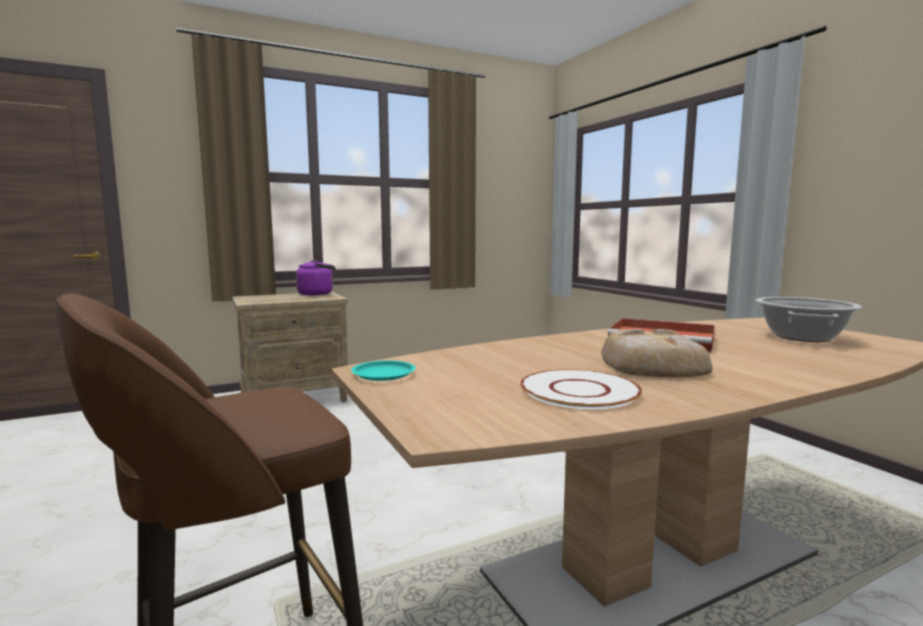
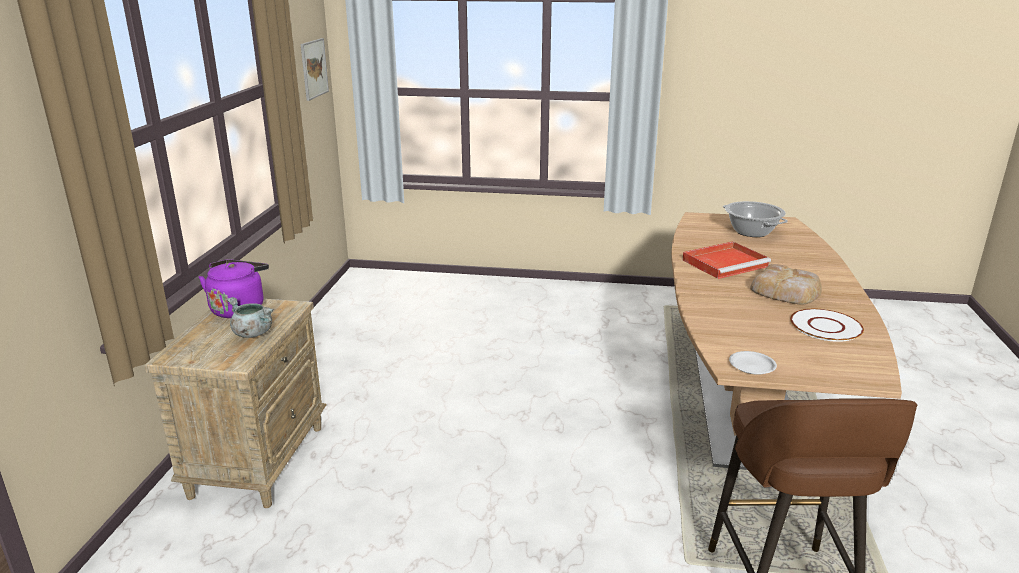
camera: 55 degrees left, 15 degrees up
turquoise plate [351,360,416,381] -> white plate [729,351,777,375]
none -> grey cooking pot [227,297,273,338]
none -> picture [301,38,329,101]

